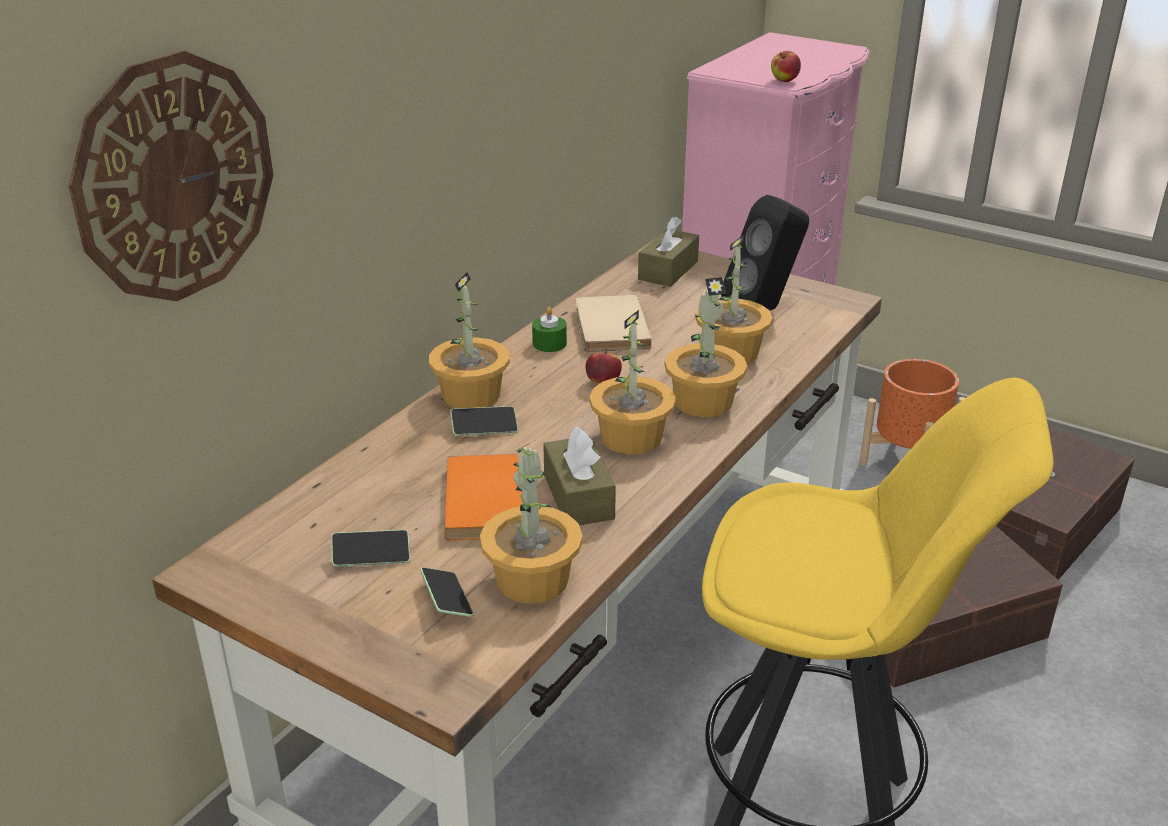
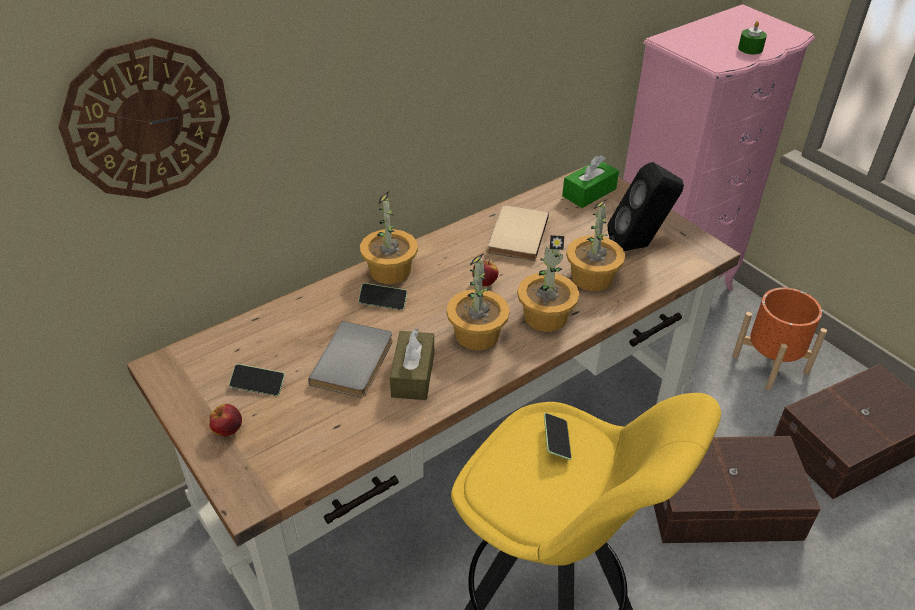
camera: 20 degrees right, 10 degrees up
phone [420,567,474,617] -> phone moved to [544,413,572,460]
orange book [444,454,522,540] -> grey book [308,321,393,397]
potted plant [480,443,583,604] -> none
green candle [532,307,567,352] -> green candle moved to [738,21,767,55]
brown tissue box [638,217,699,287] -> green tissue box [562,155,619,208]
apple [771,51,801,82] -> apple moved to [209,404,242,436]

